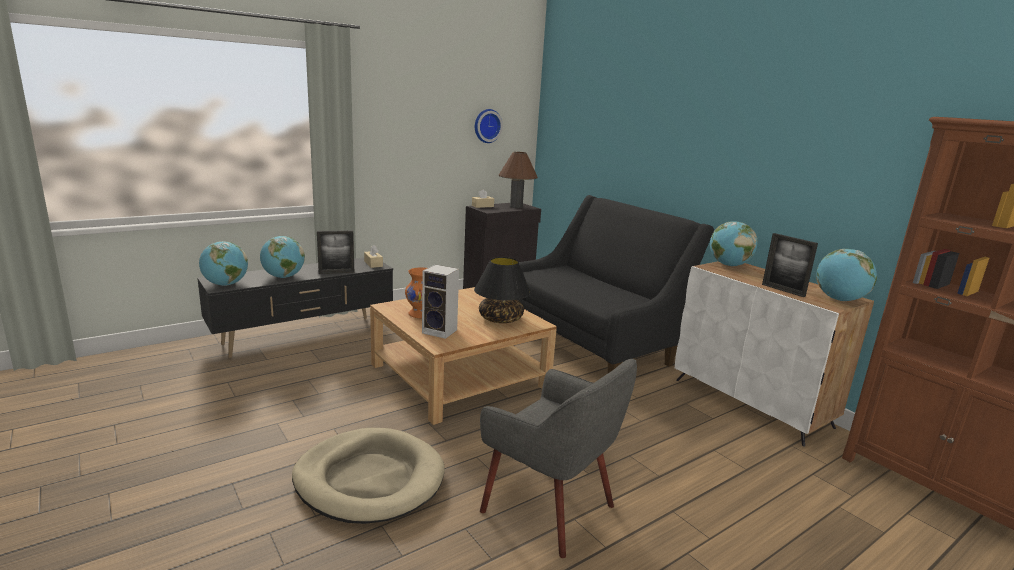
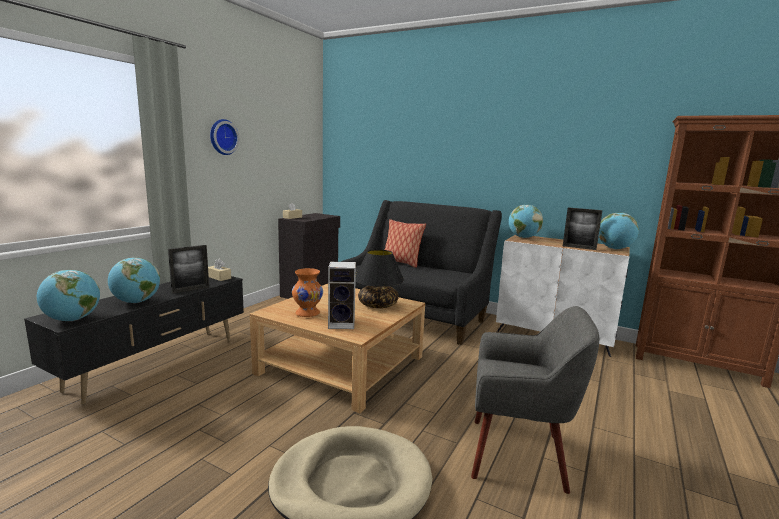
camera: 25 degrees left, 5 degrees down
wall clock [475,109,503,143] -> wall clock moved to [210,119,239,155]
brown table lamp [499,152,538,208] -> none
none -> pillow [384,219,426,268]

